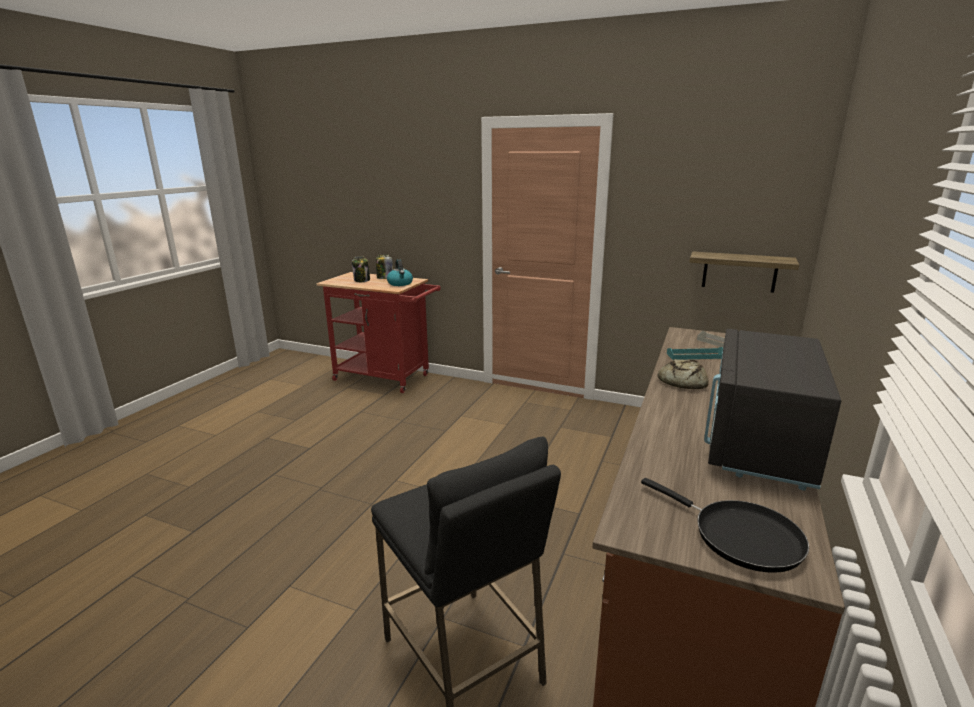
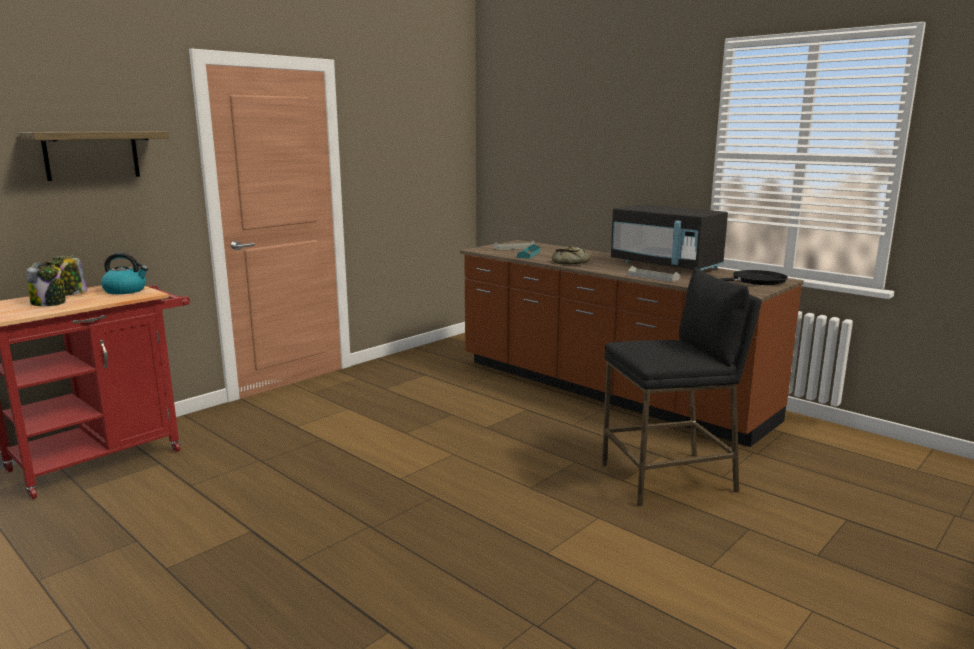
camera: 70 degrees left, 5 degrees down
shelf [689,252,799,293] -> shelf moved to [19,131,169,181]
none -> grey tray [628,266,680,282]

